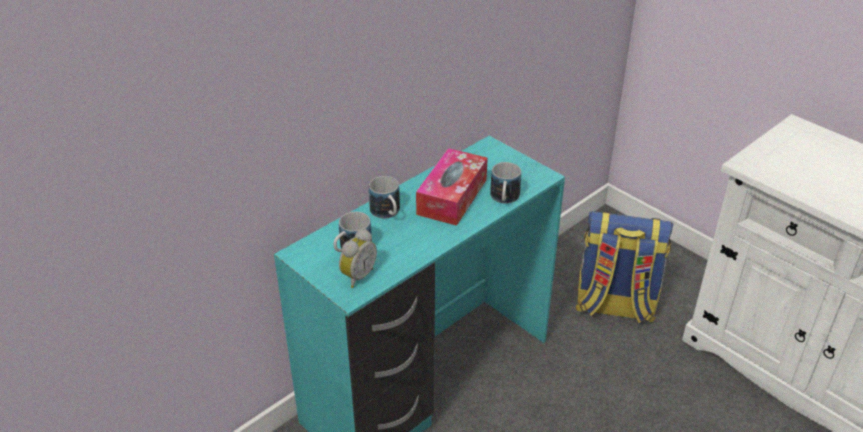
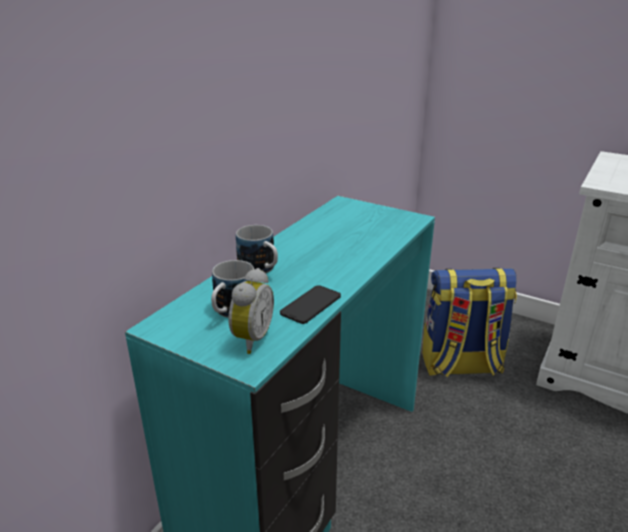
camera: 15 degrees left, 10 degrees down
tissue box [416,148,488,226] -> none
mug [490,162,521,204] -> none
none -> phone [280,285,341,324]

